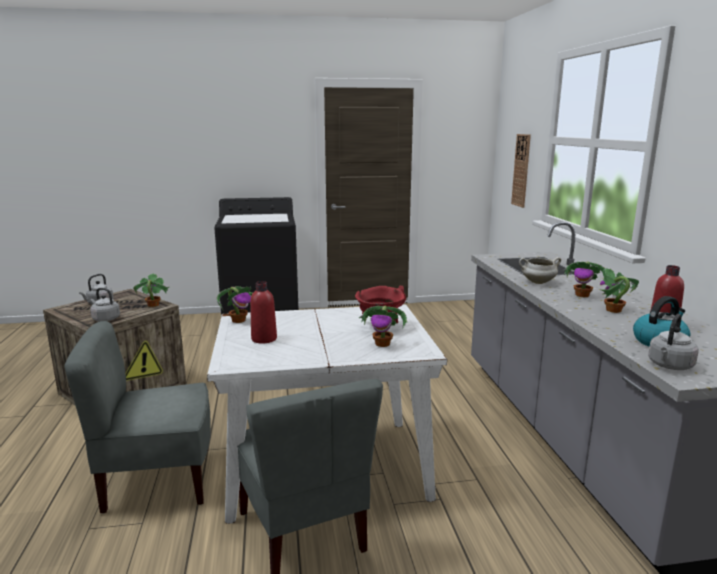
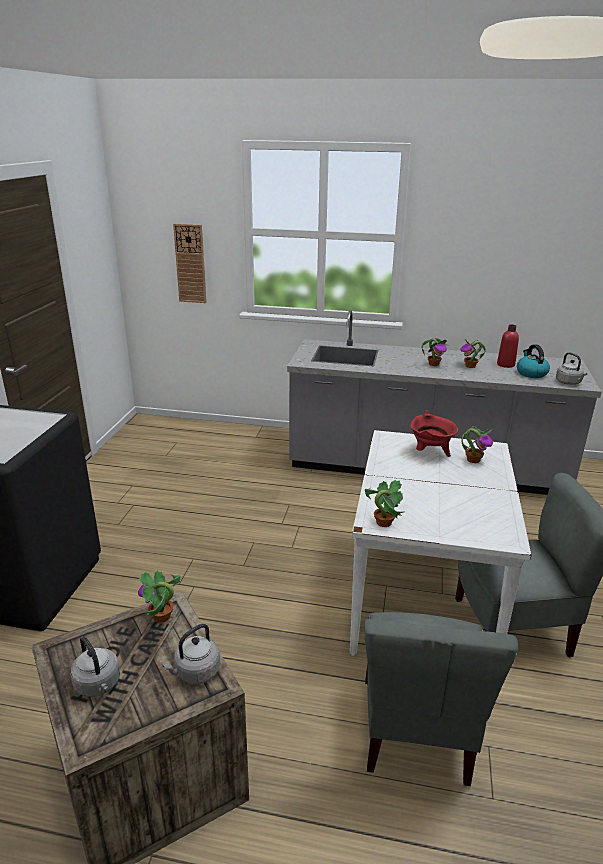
camera: 70 degrees left, 10 degrees up
red bottle [250,281,277,344] -> none
white cooking pot [519,257,561,284] -> none

